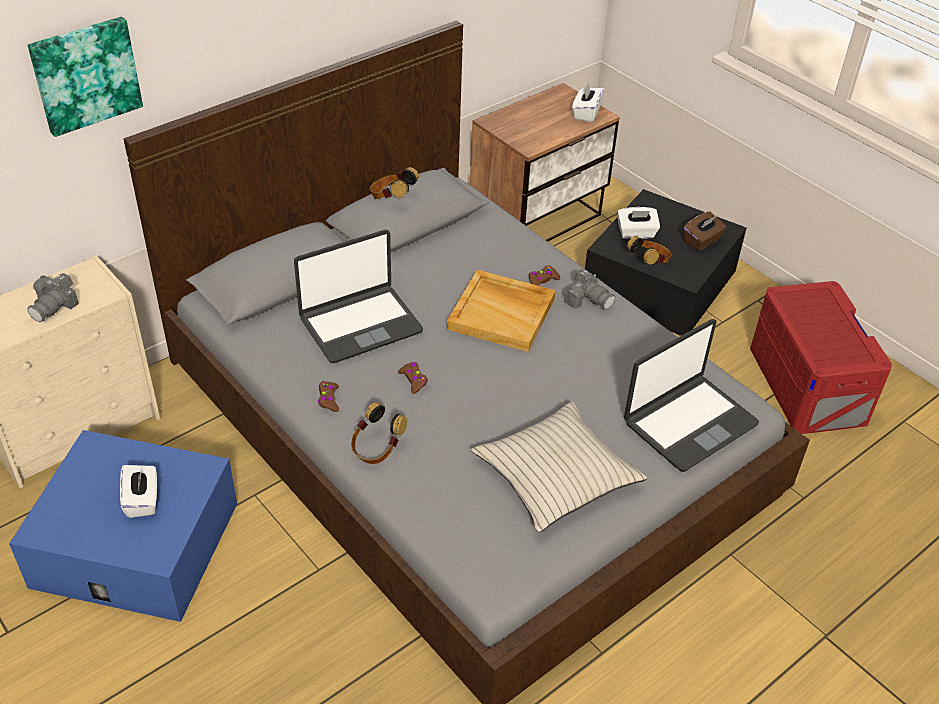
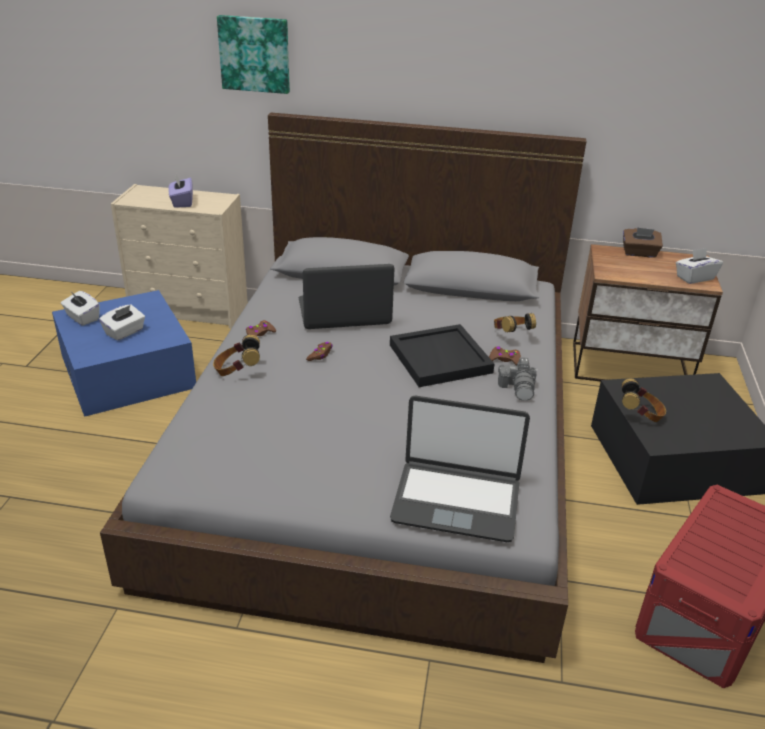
camera: 50 degrees right, 10 degrees down
camera [27,273,79,322] -> purple tissue box [169,174,193,208]
laptop [294,230,423,363] -> laptop turned 150 degrees clockwise [299,264,394,329]
headphones [370,167,419,199] -> headphones moved to [494,313,536,333]
beige tray [447,270,556,352] -> black tray [390,324,494,387]
beige pillow [471,402,647,532] -> none
white tissue box [617,207,660,239] -> white tissue box moved to [61,291,100,326]
brown tissue box [683,212,727,251] -> brown tissue box moved to [623,228,663,258]

